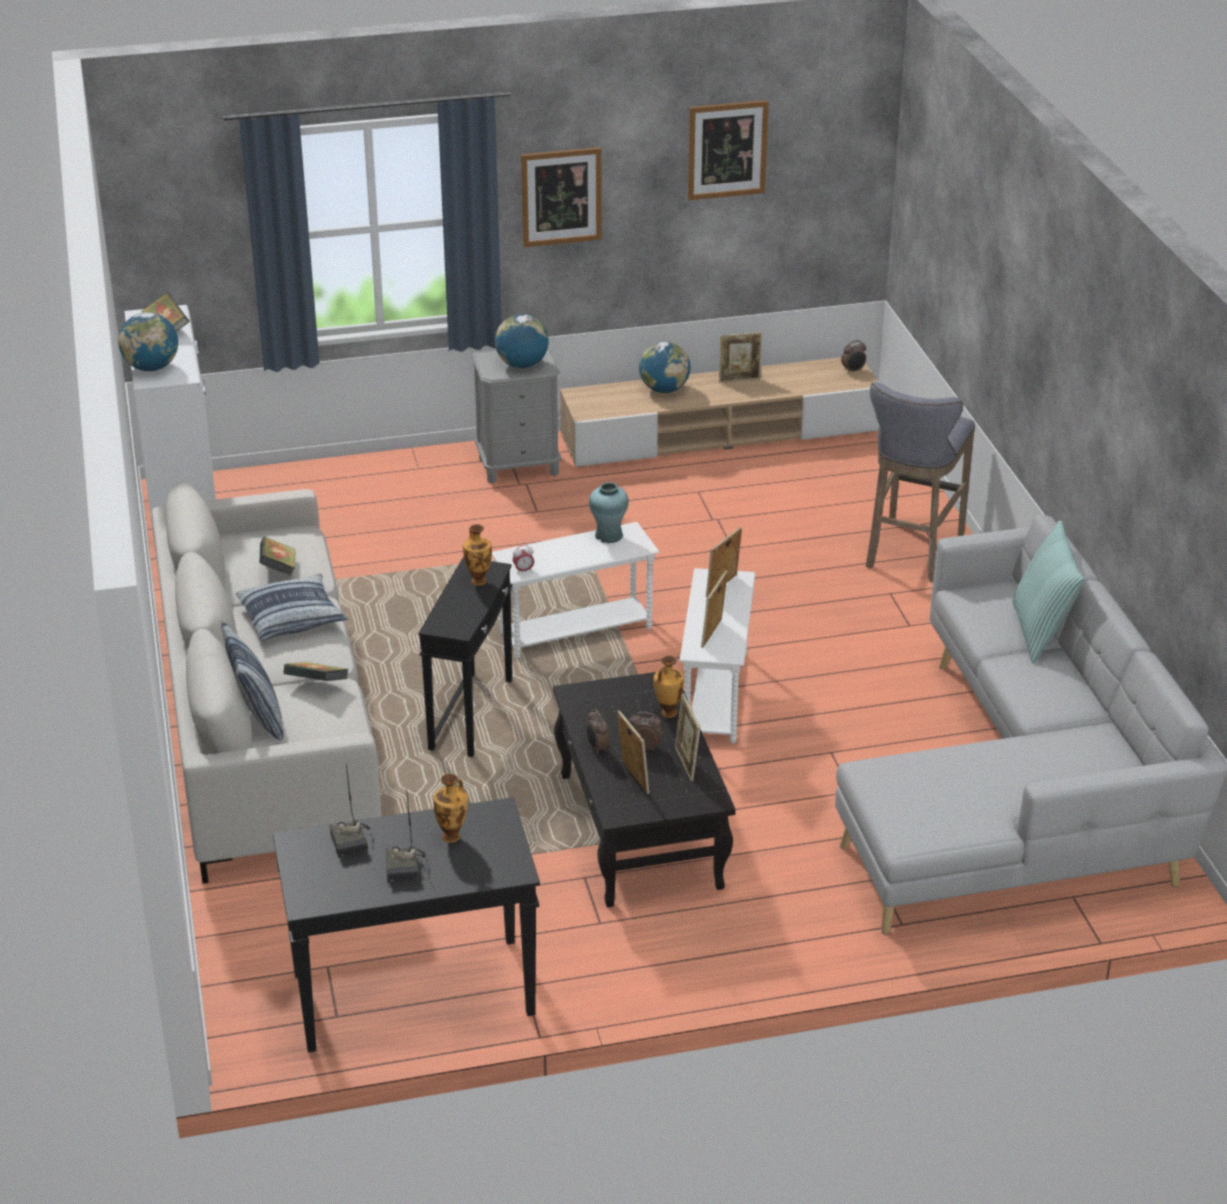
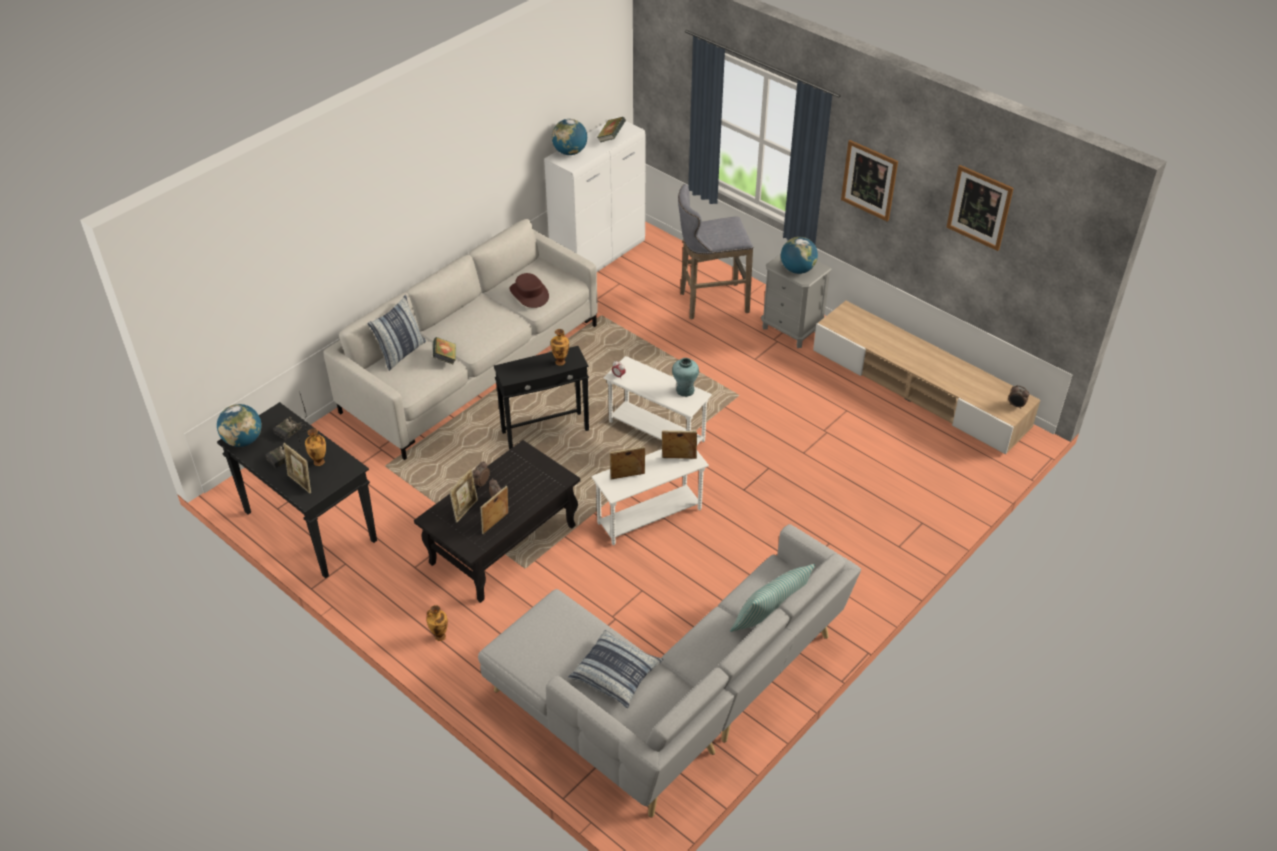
camera: 55 degrees right, 10 degrees up
pillow [236,574,348,641] -> pillow moved to [569,630,663,708]
book [259,537,296,576] -> brown hat [509,273,549,308]
globe [639,341,690,393] -> globe moved to [217,404,261,447]
vase [653,656,684,718] -> vase moved to [426,605,448,641]
picture frame [719,332,762,383] -> picture frame moved to [283,443,311,493]
grey stool [866,382,975,582] -> grey stool moved to [678,184,753,320]

